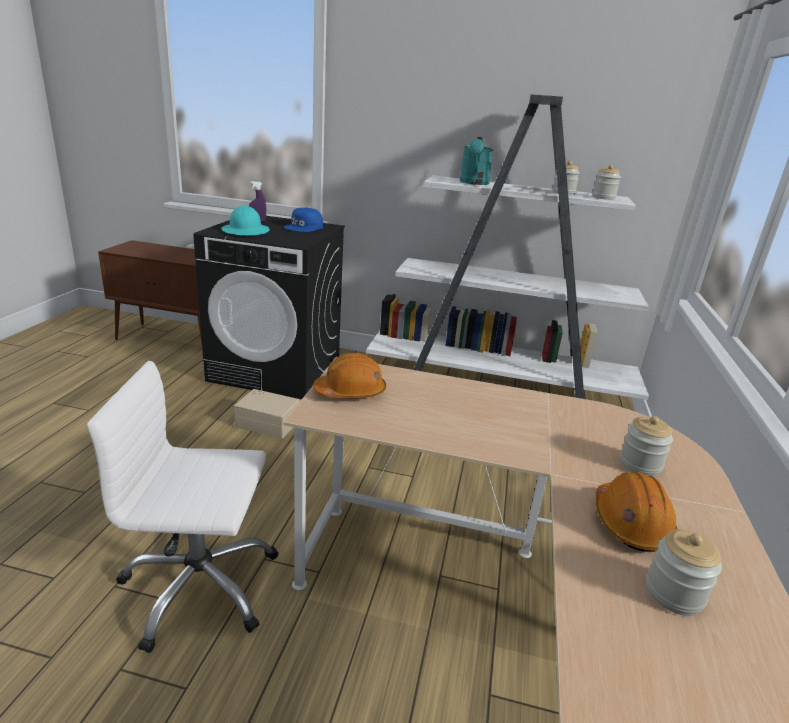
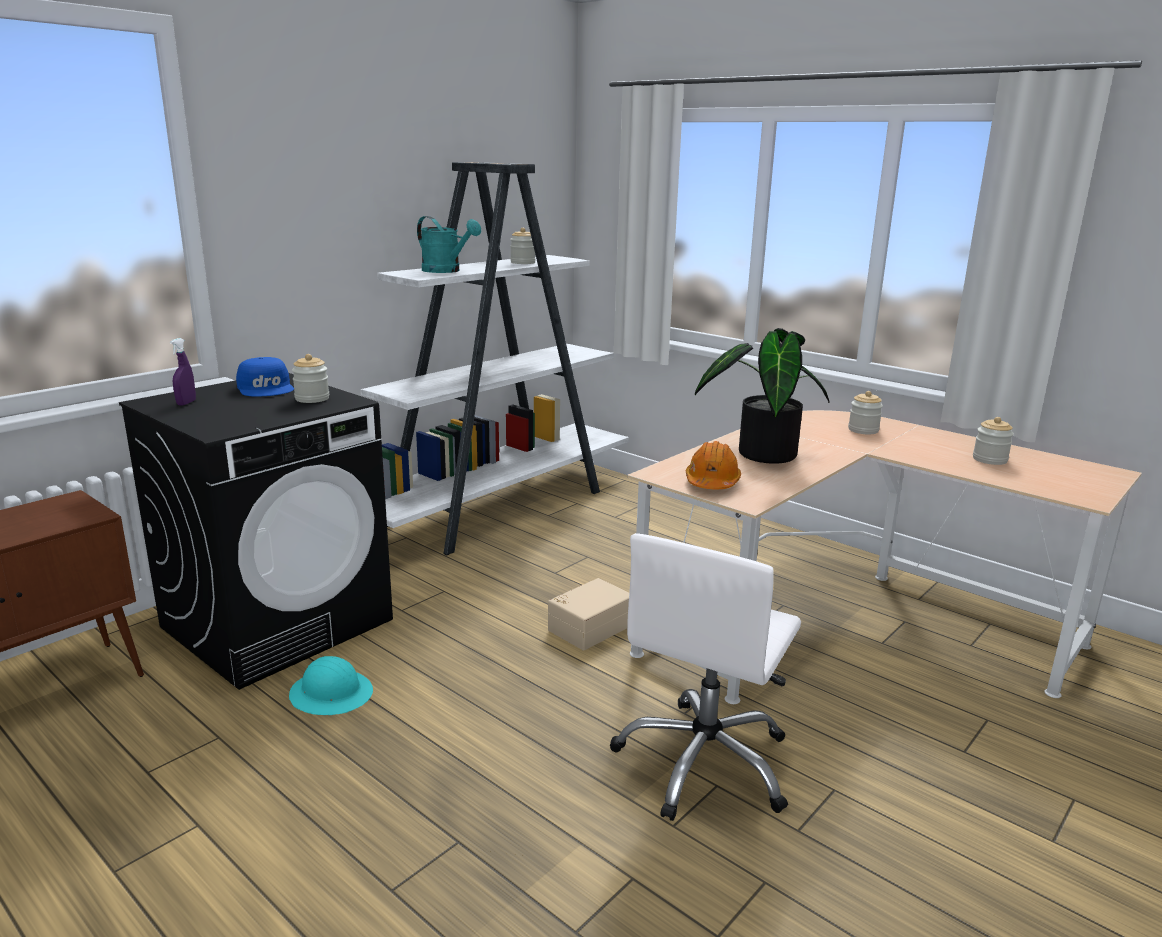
camera: 60 degrees left, 5 degrees down
turquoise hard hat [221,205,270,235] -> turquoise hard hat moved to [289,656,373,715]
beige storage box [234,389,300,439] -> beige storage box moved to [548,578,629,651]
jar [592,165,621,200] -> jar moved to [292,354,330,403]
orange hard hat [596,472,677,552] -> none
none -> potted plant [695,328,829,464]

